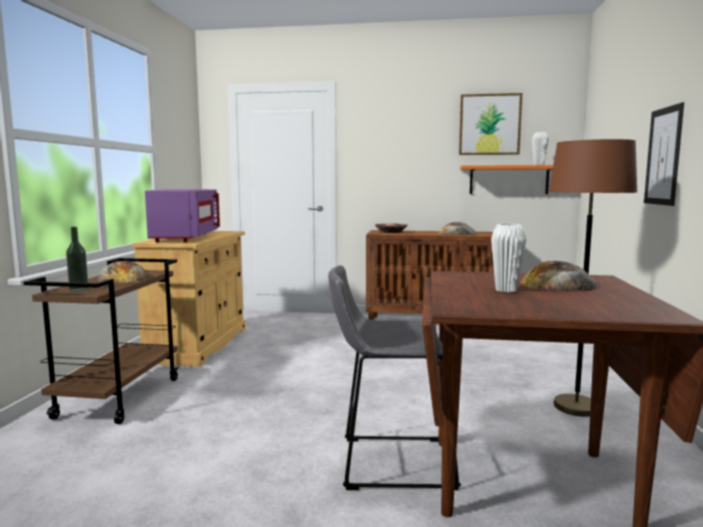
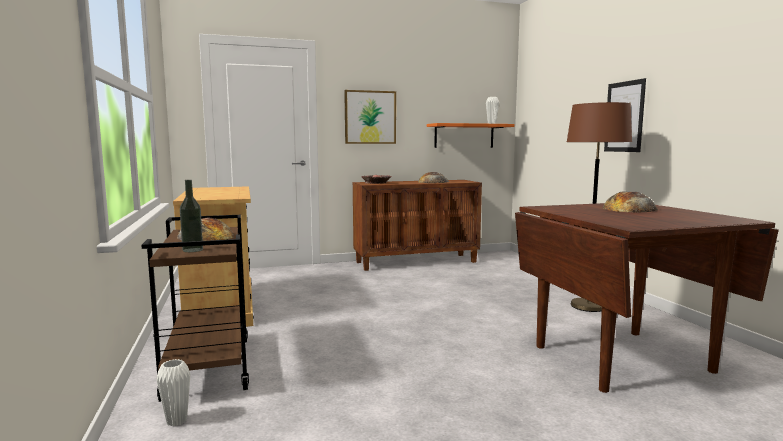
camera: 25 degrees left, 0 degrees up
purple microwave [145,189,220,242] -> none
grey stool [328,265,461,490] -> none
picture [459,93,522,155] -> picture moved to [344,90,396,144]
white vase [491,224,526,292] -> white vase moved to [156,359,190,426]

